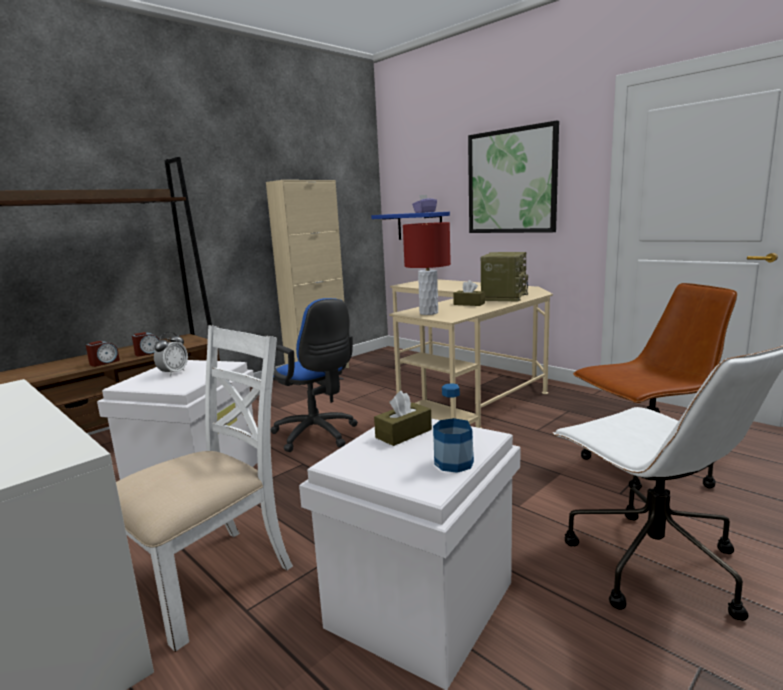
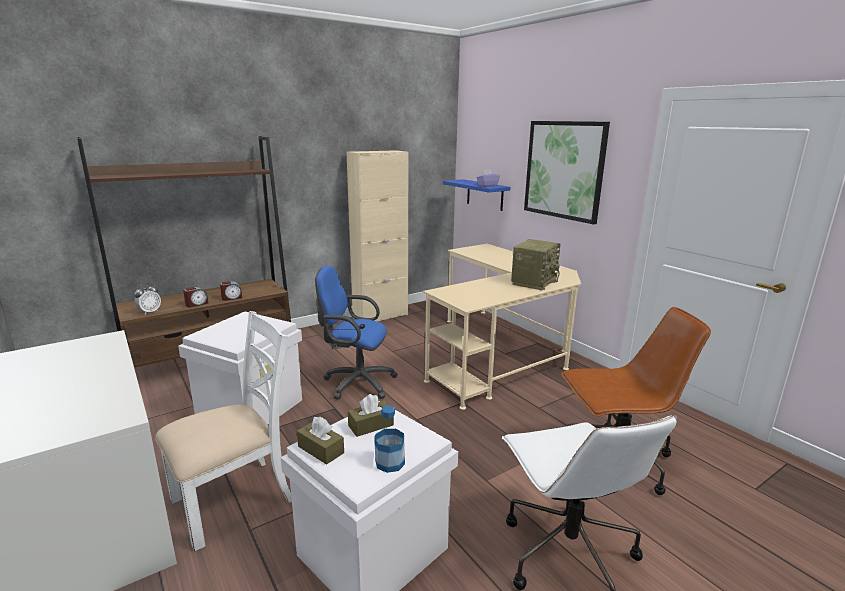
camera: 10 degrees right, 5 degrees up
alarm clock [154,332,188,376] -> alarm clock moved to [134,283,161,315]
blue office chair [271,298,358,452] -> blue office chair turned 135 degrees clockwise [315,266,398,400]
red table lamp [403,222,451,315] -> none
brown tissue box [453,280,485,306] -> brown tissue box moved to [297,416,344,465]

